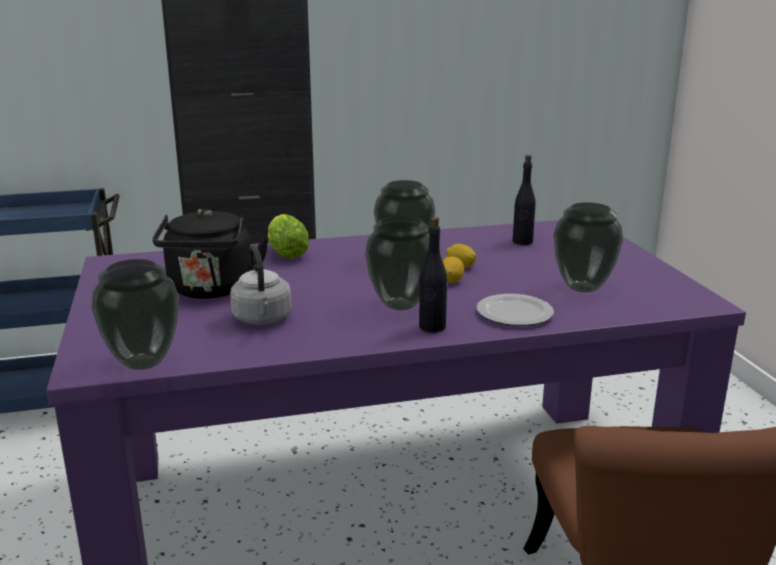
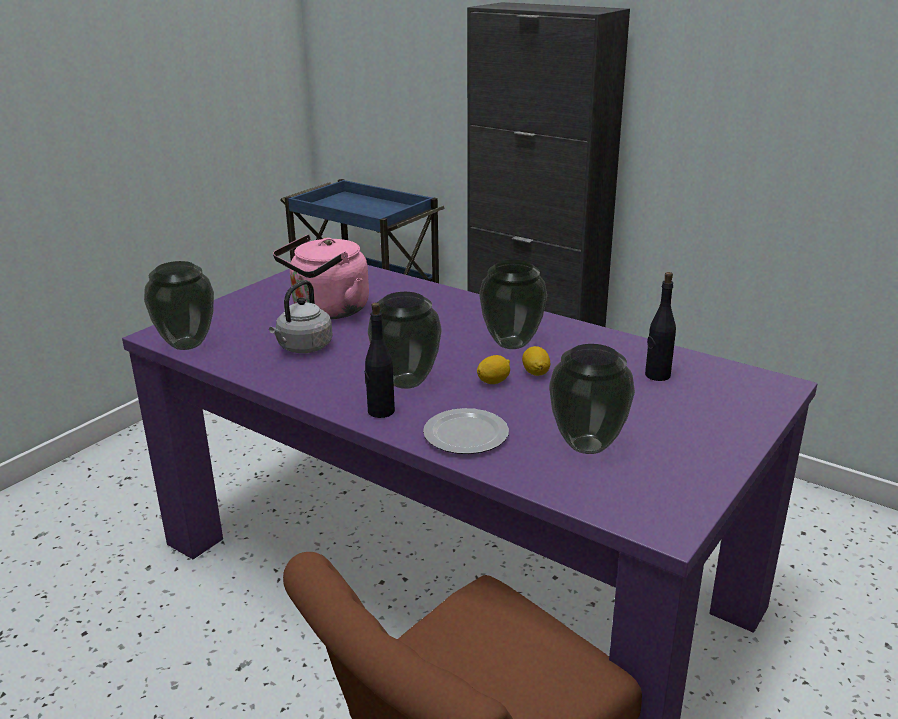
camera: 50 degrees right, 5 degrees up
black kettle [152,209,269,299] -> pink kettle [273,235,369,319]
lettuce [268,214,309,259] -> none

